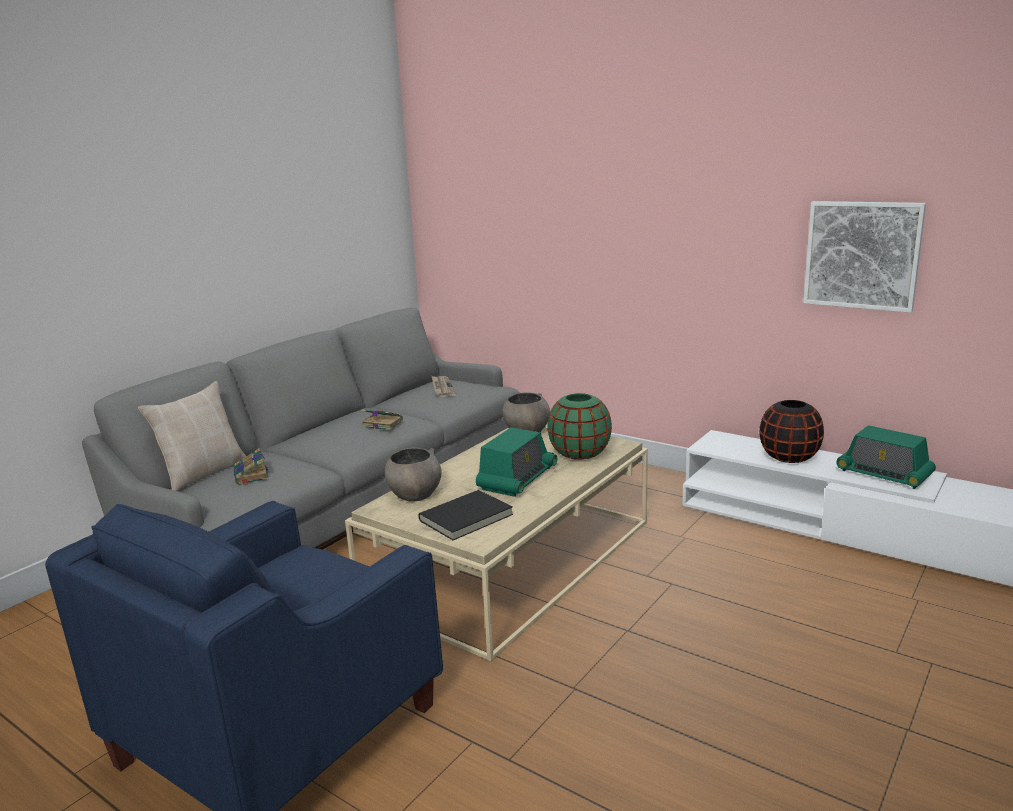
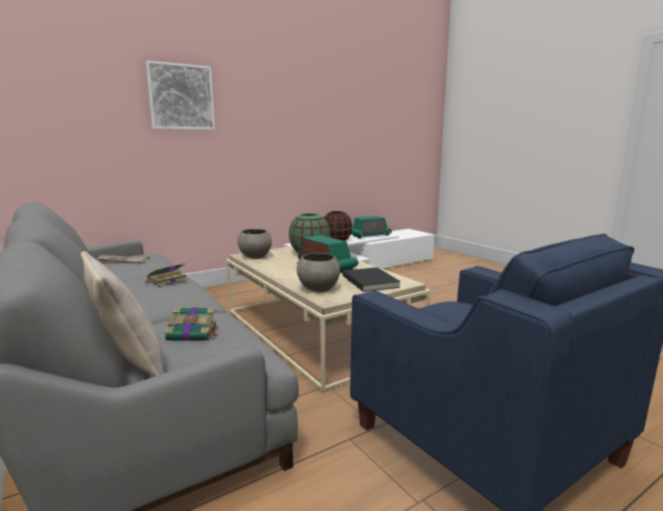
camera: 70 degrees left, 5 degrees down
picture [803,201,926,313] -> picture moved to [146,60,215,130]

